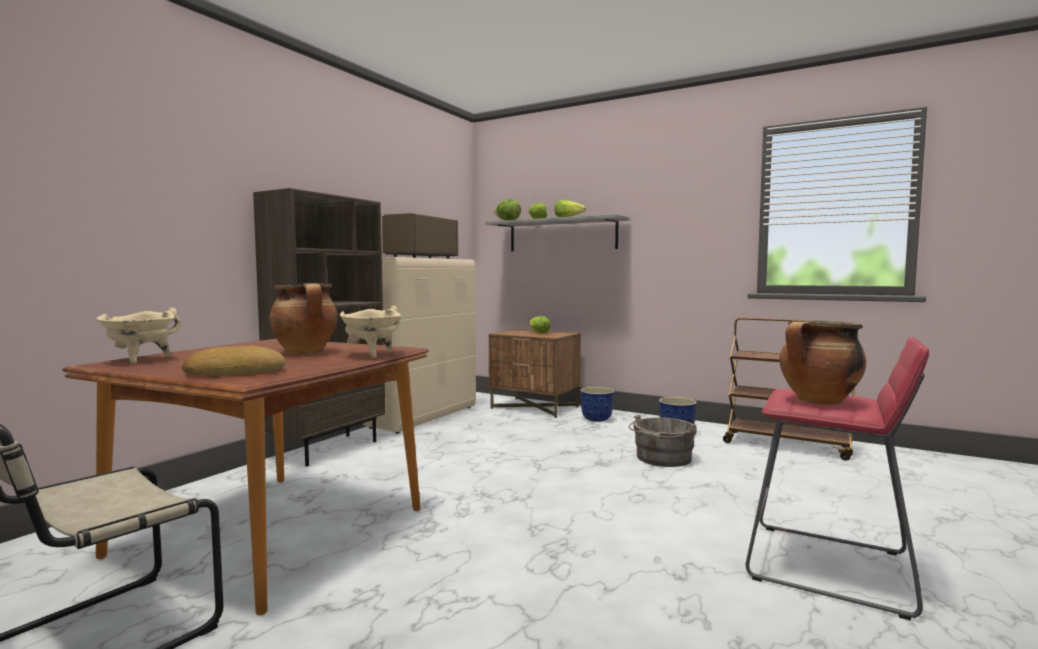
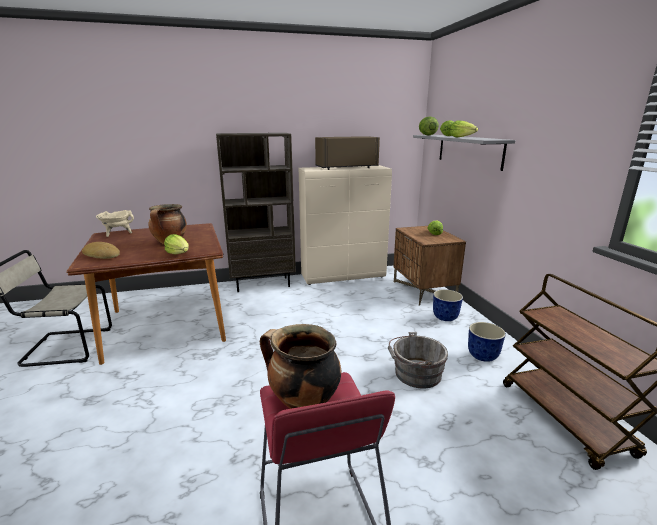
camera: 45 degrees right, 15 degrees up
beige cooking pot [340,306,401,358] -> lettuce [164,234,189,254]

